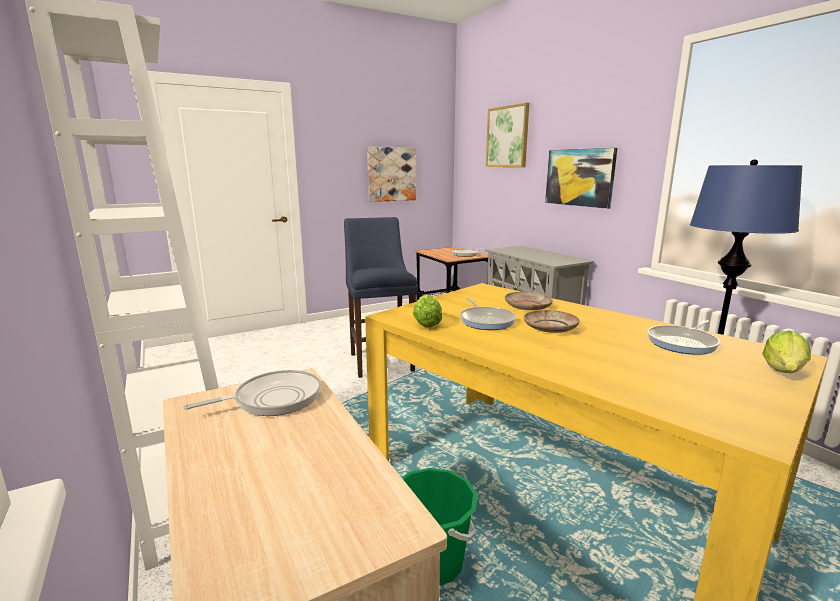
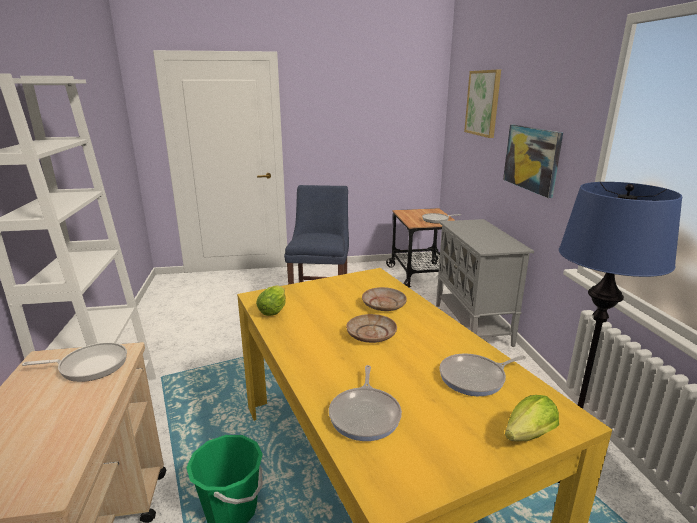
camera: 20 degrees right, 5 degrees up
picture [367,147,416,202] -> none
frying pan [460,298,516,330] -> frying pan moved to [329,365,402,441]

